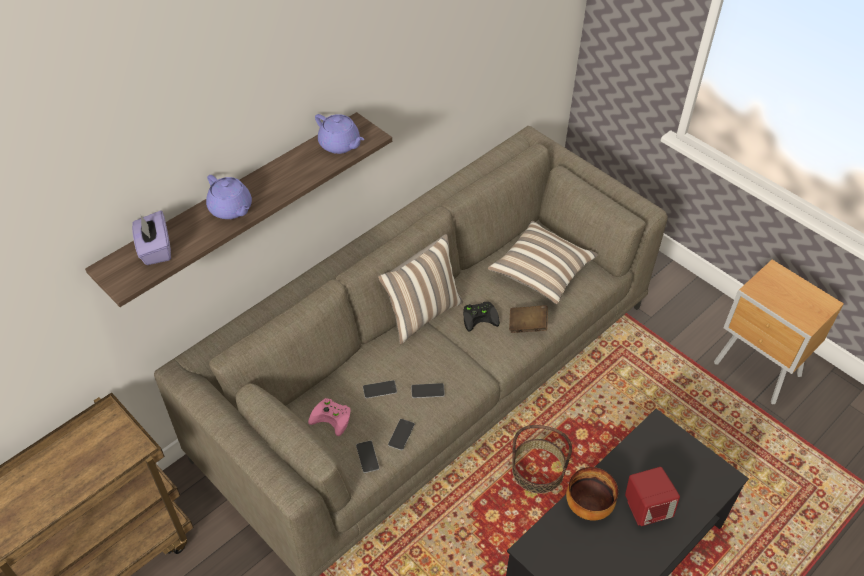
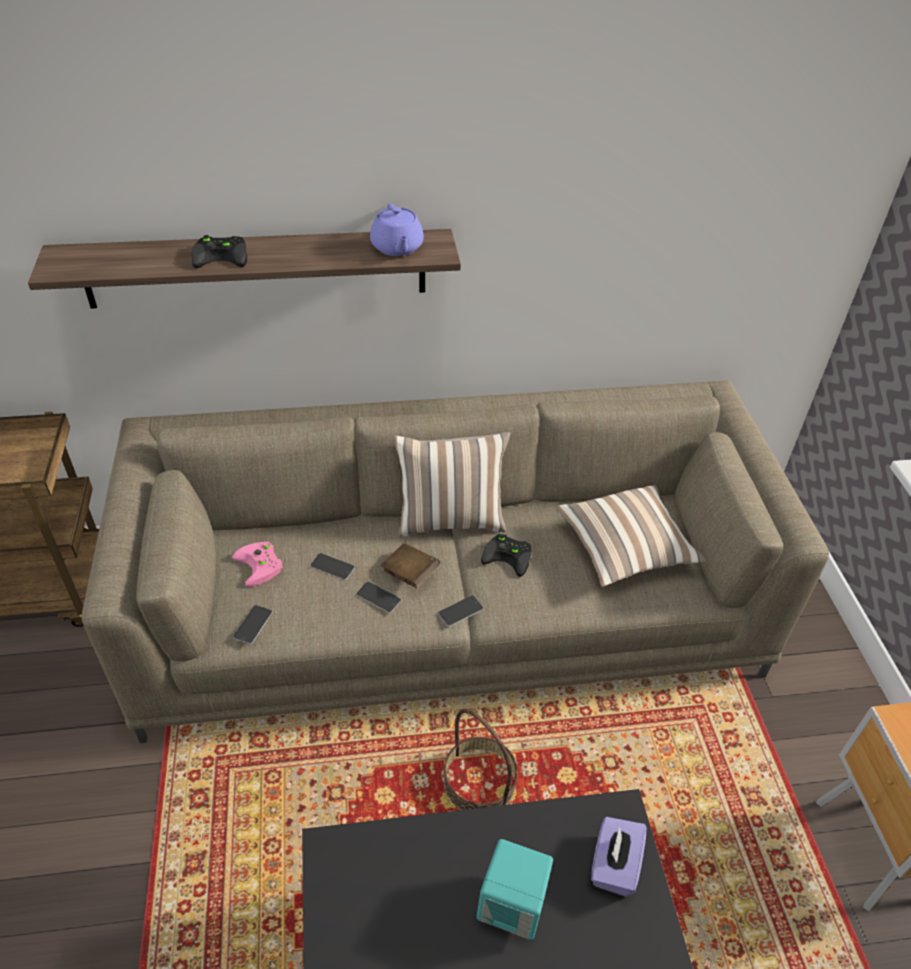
camera: 35 degrees right, 5 degrees down
purple tissue box [132,210,171,265] -> purple tissue box moved to [591,817,646,897]
purple teapot [206,175,252,219] -> black game controller [192,235,247,268]
phone [388,419,415,450] -> phone moved to [438,595,484,627]
brown book [509,305,548,333] -> brown book moved to [381,543,440,588]
bowl [566,467,618,521] -> none
red speaker [625,467,680,526] -> turquoise speaker [476,839,553,940]

